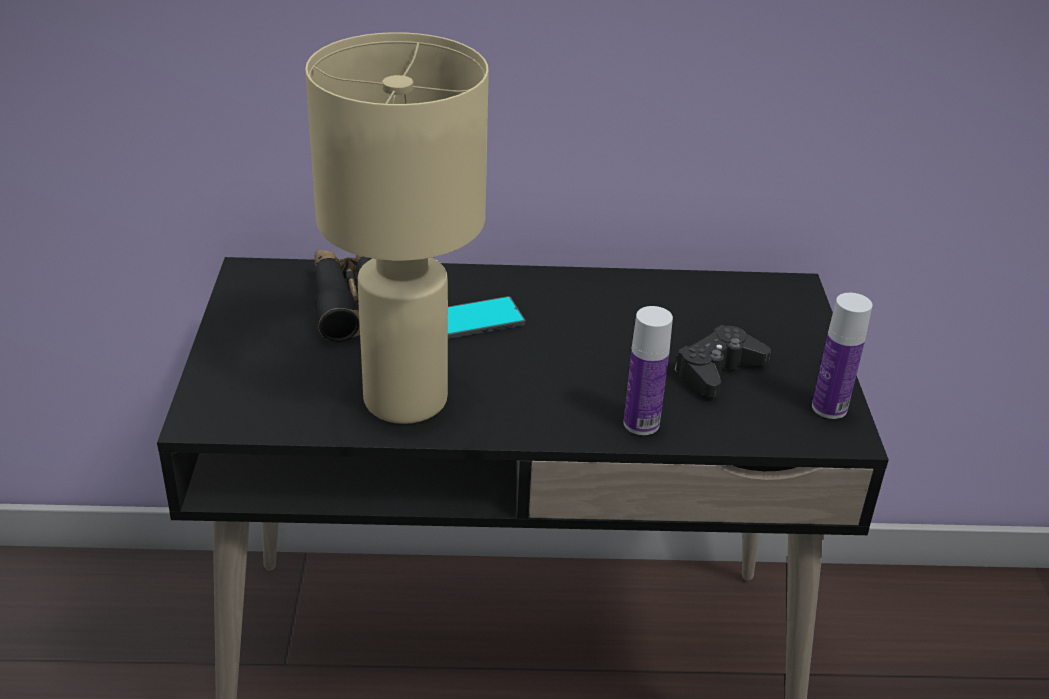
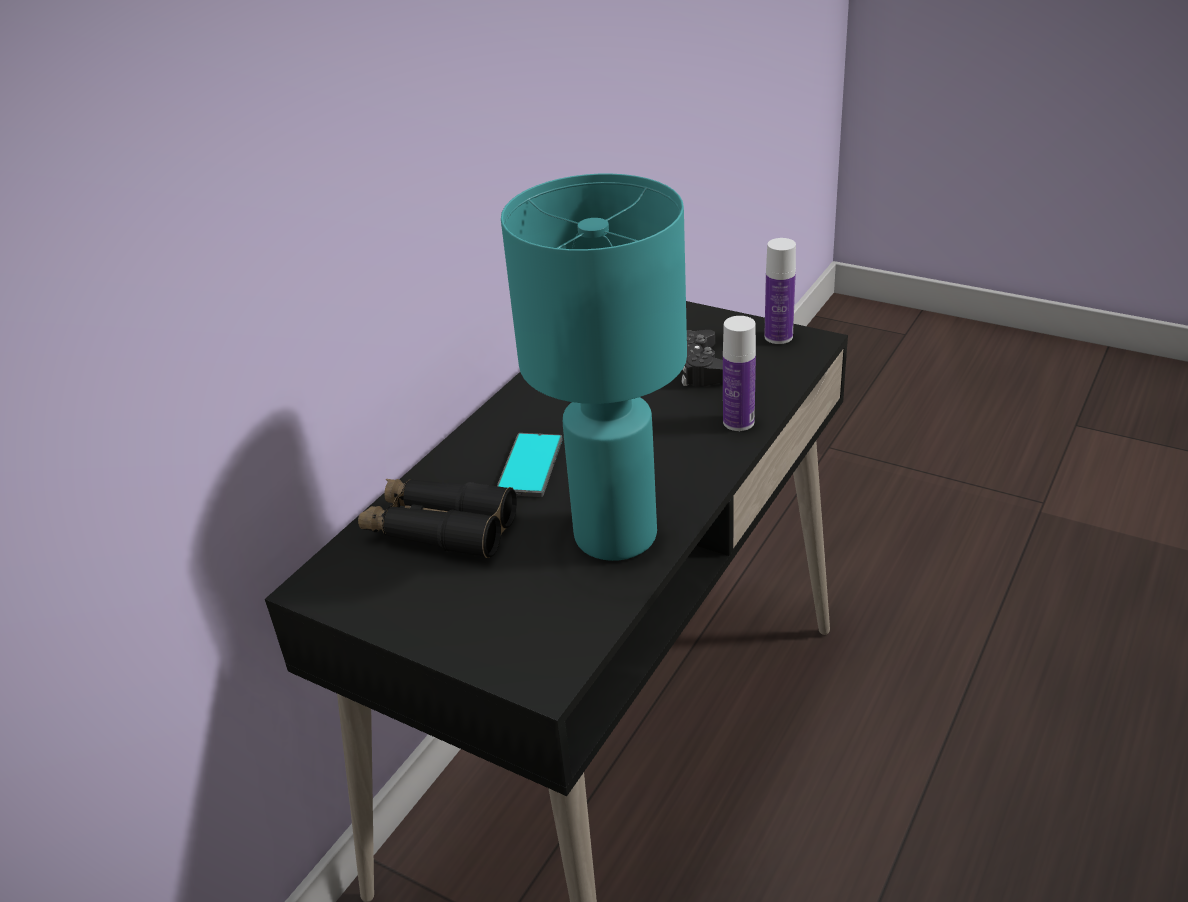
camera: 55 degrees left, 0 degrees up
beige table lamp [305,32,489,424] -> turquoise table lamp [501,174,687,561]

